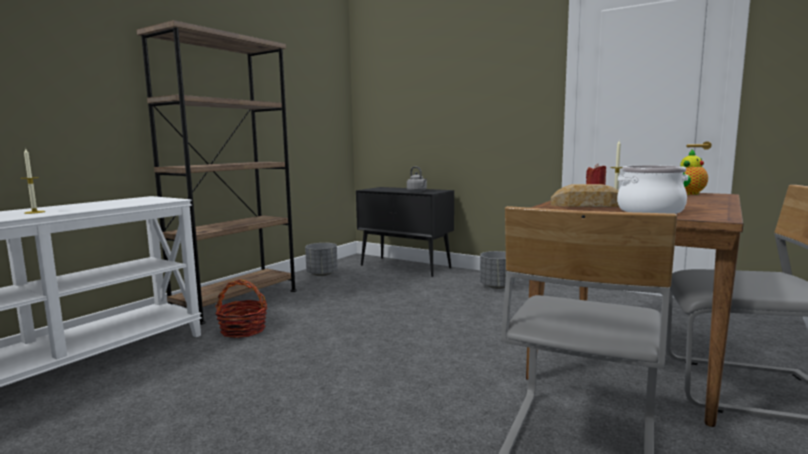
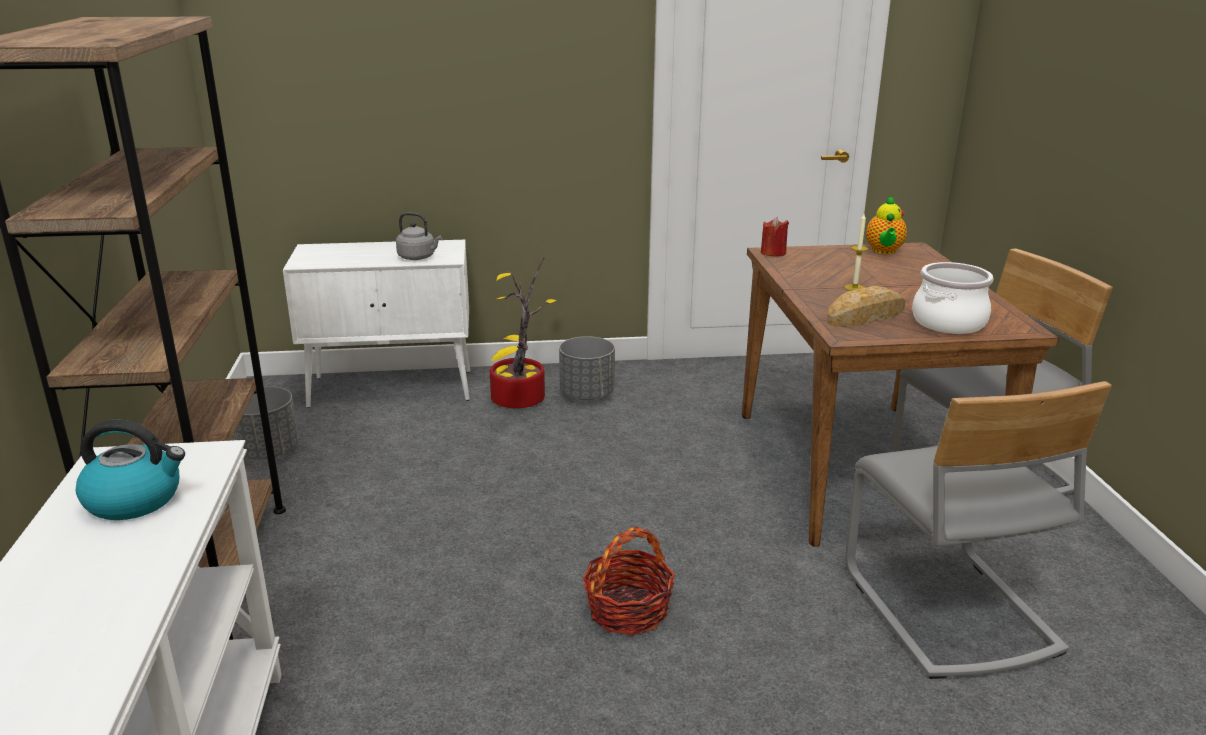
camera: 40 degrees left, 15 degrees up
candle [21,149,45,214] -> none
basket [215,279,267,338] -> basket moved to [582,527,675,636]
black cabinet [356,187,454,277] -> white cabinet [283,240,470,408]
none -> kettle [76,420,185,520]
none -> potted plant [490,257,557,408]

